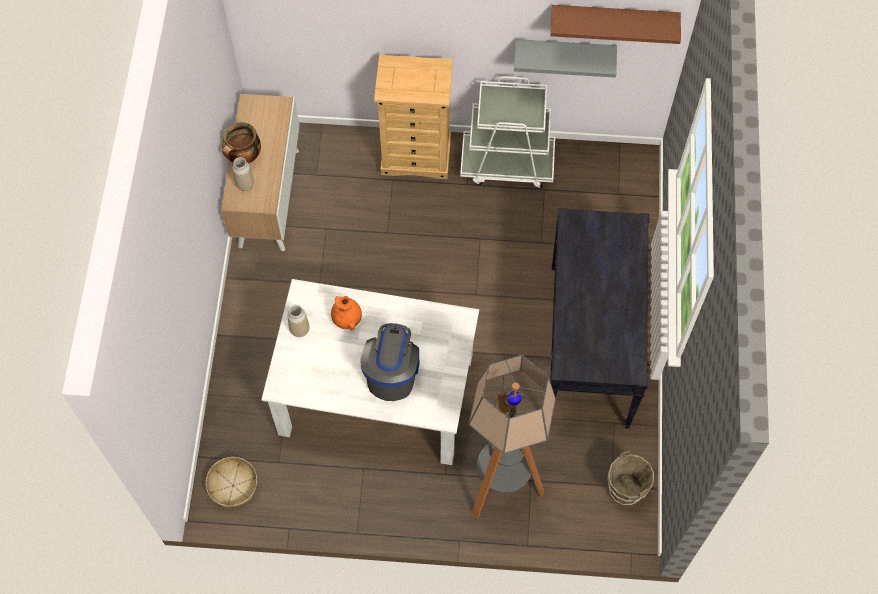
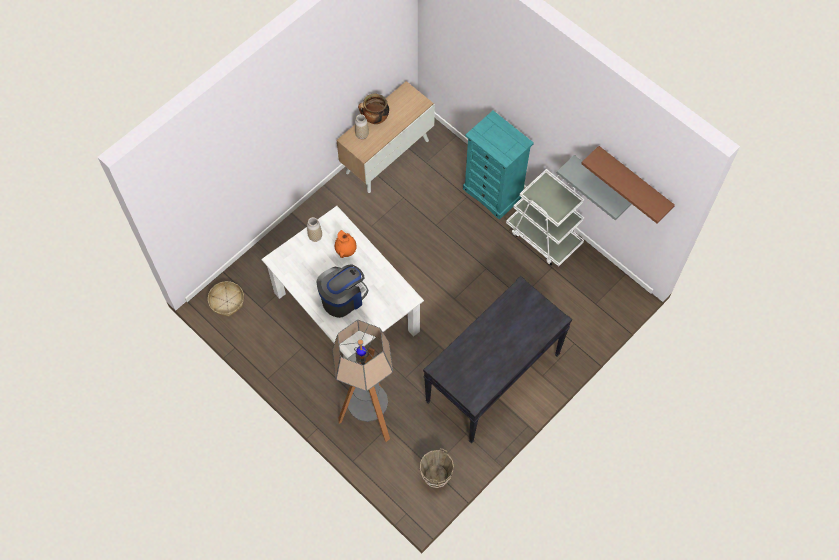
camera: 40 degrees right, 0 degrees up
beige dresser [374,55,453,179] -> turquoise dresser [463,111,534,220]

